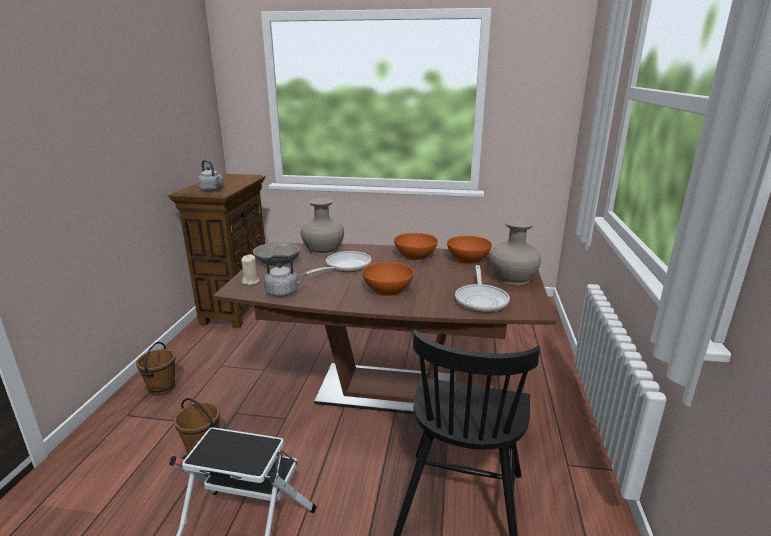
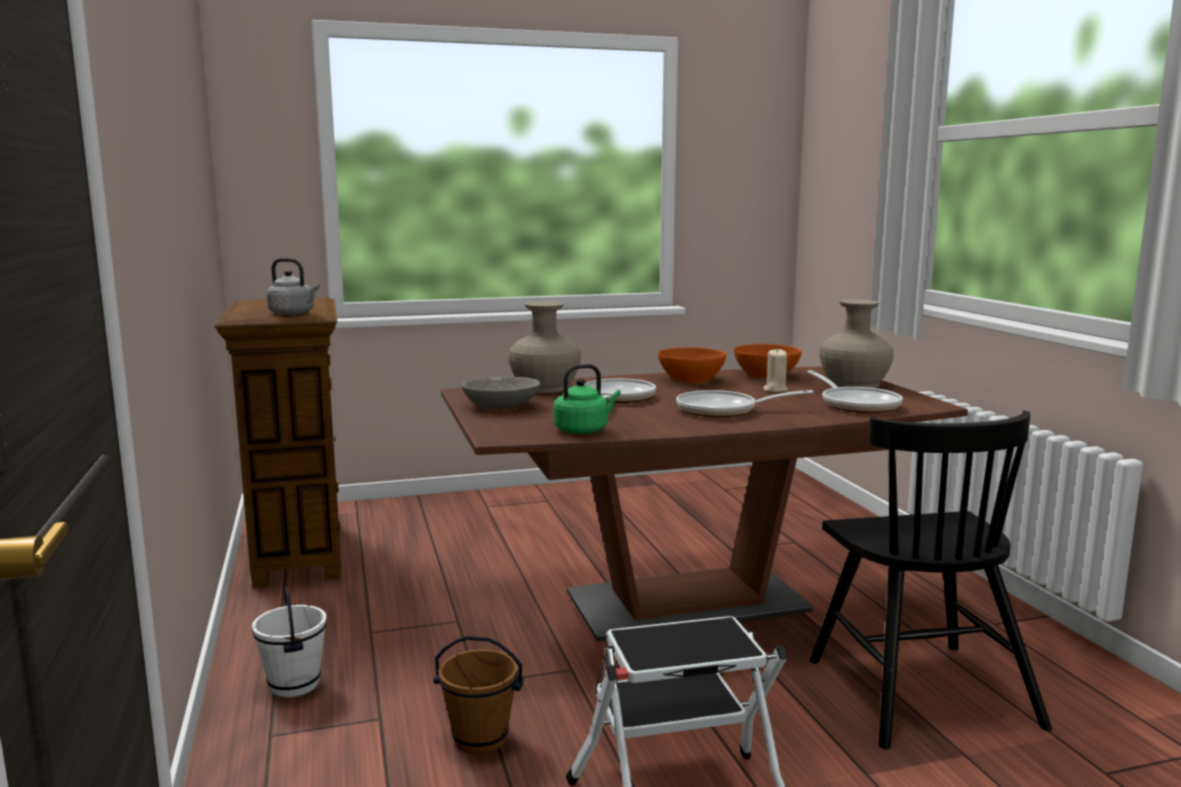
camera: 25 degrees left, 10 degrees down
brown bucket [136,342,176,396] -> white bucket [252,588,327,697]
beige candle [241,255,259,285] -> beige candle moved to [764,348,788,392]
grey kettle [264,255,307,297] -> green kettle [553,364,621,434]
orange bowl [362,262,414,296] -> frying pan [676,390,813,417]

